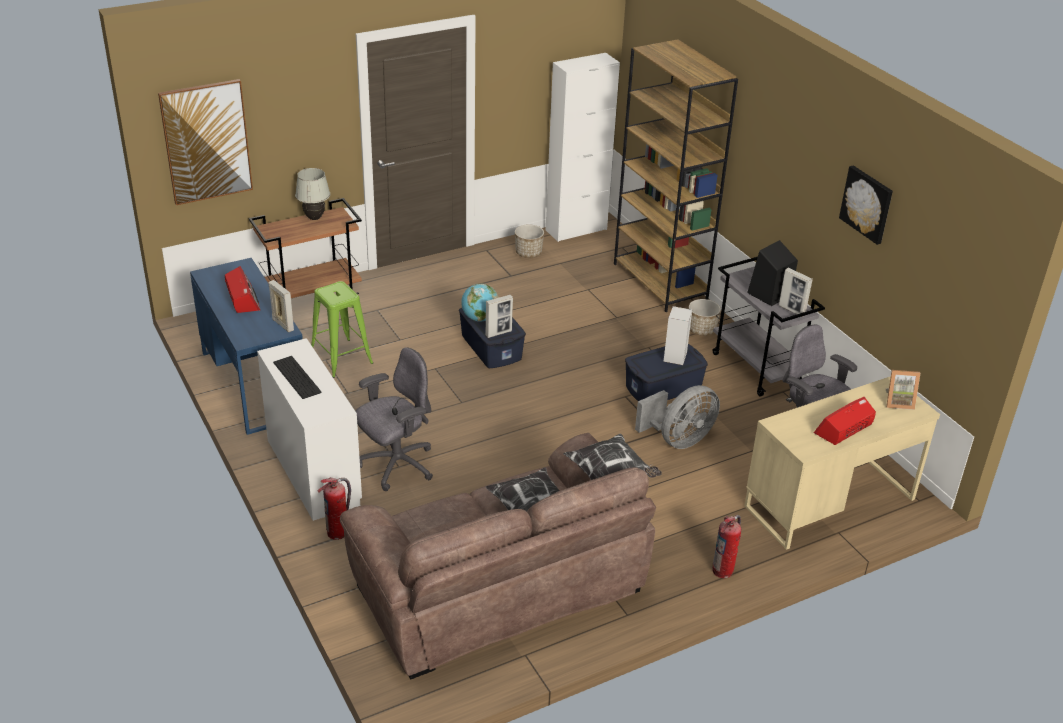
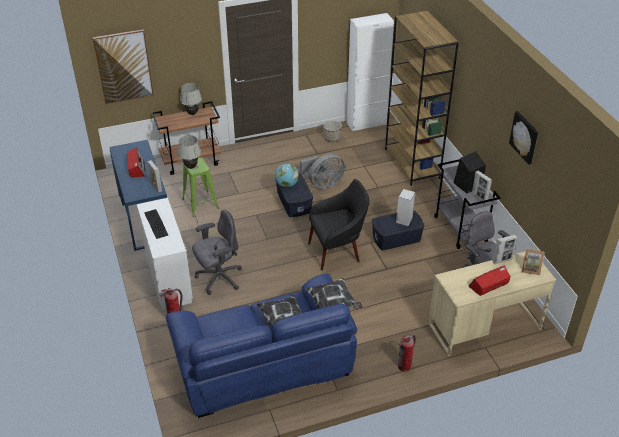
camera: 10 degrees right, 5 degrees up
brown sofa [340,433,656,679] -> blue sofa [166,273,357,418]
picture frame [485,295,513,338] -> picture frame moved to [492,235,517,264]
grey fan [635,385,720,449] -> grey fan moved to [300,154,345,189]
planter [689,299,721,336] -> none
none -> white table lamp [178,135,201,169]
none -> black armchair [308,179,370,271]

